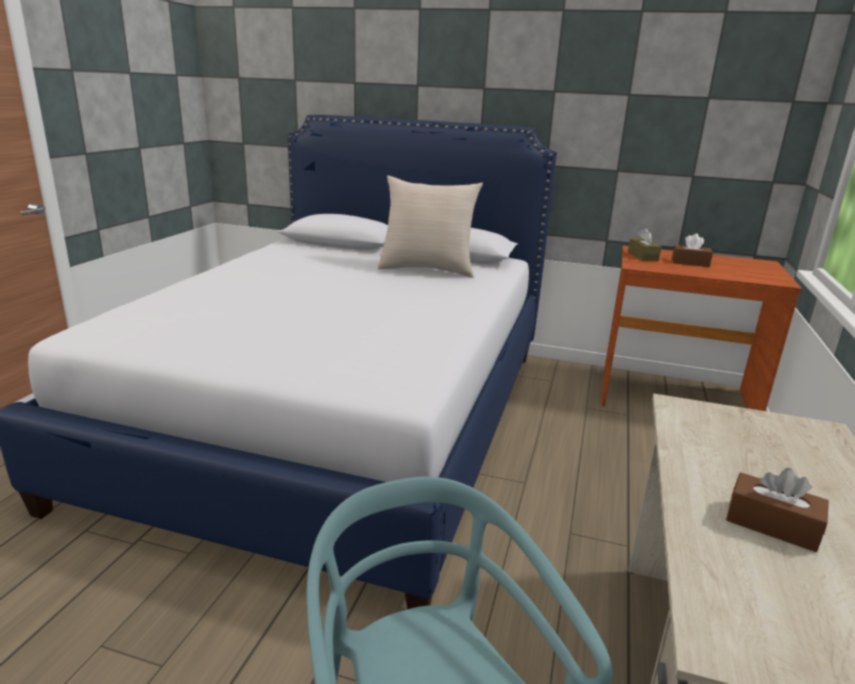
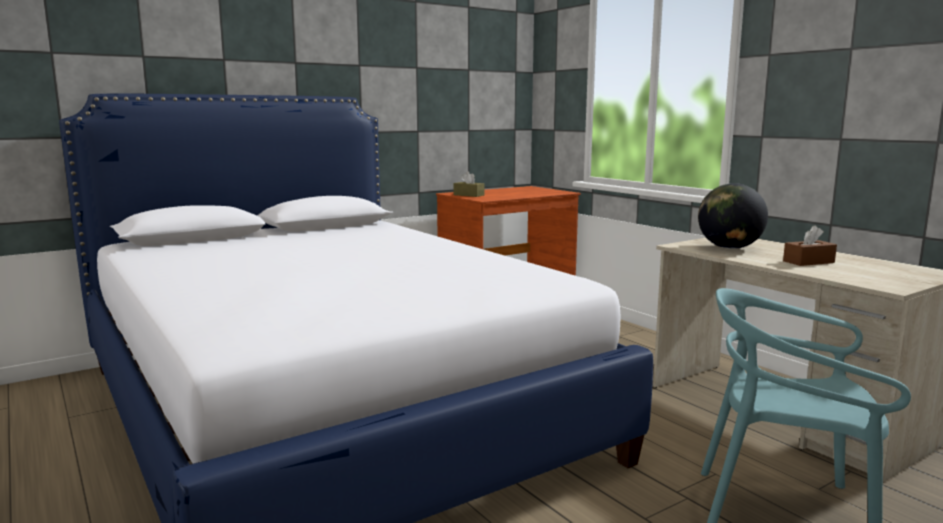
camera: 50 degrees left, 10 degrees down
beige pillow [378,176,483,278] -> none
brown tissue box [672,234,713,267] -> none
none -> globe [698,183,768,249]

